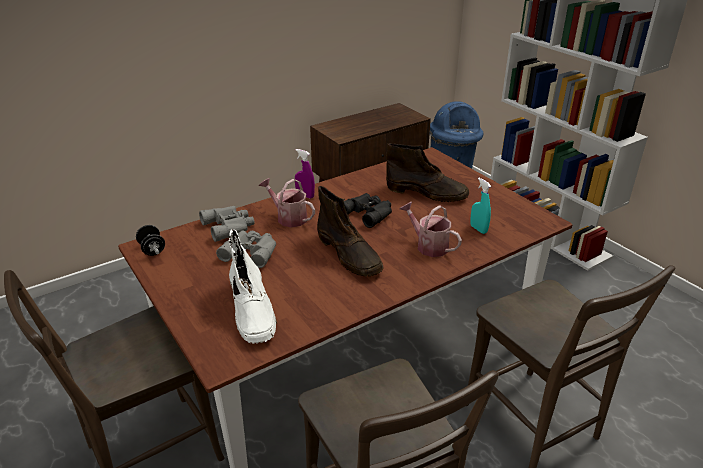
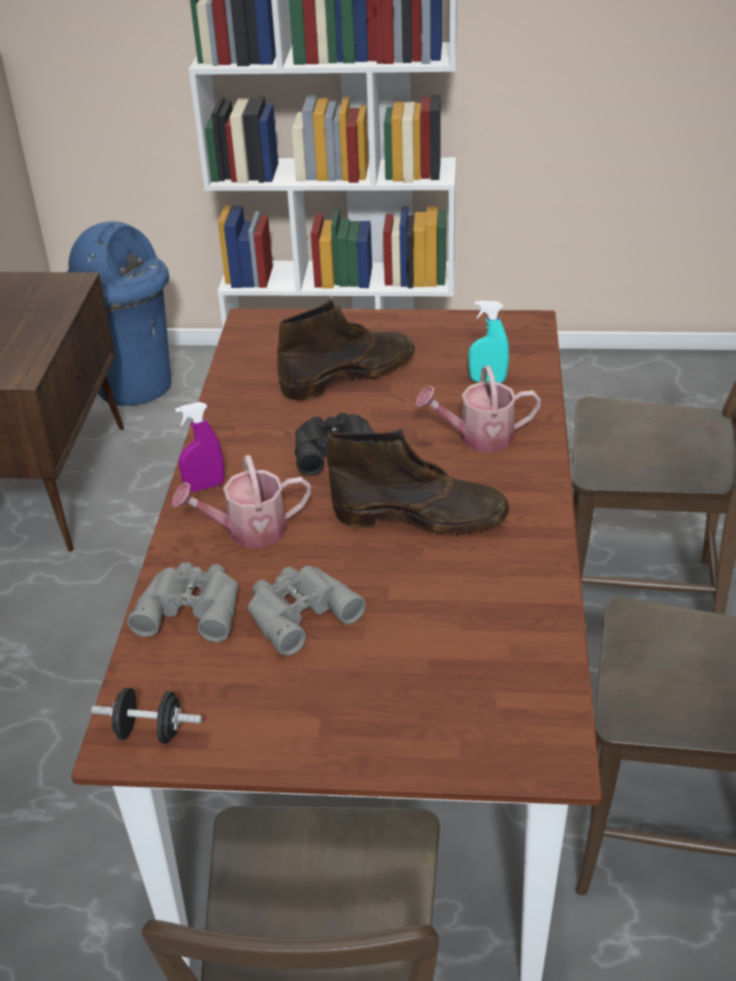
camera: 50 degrees left, 5 degrees up
white boot [229,229,277,344] -> none

